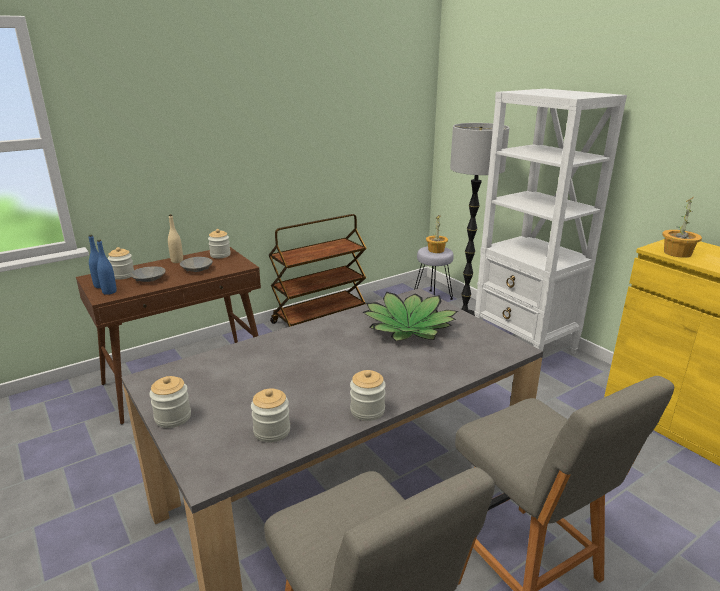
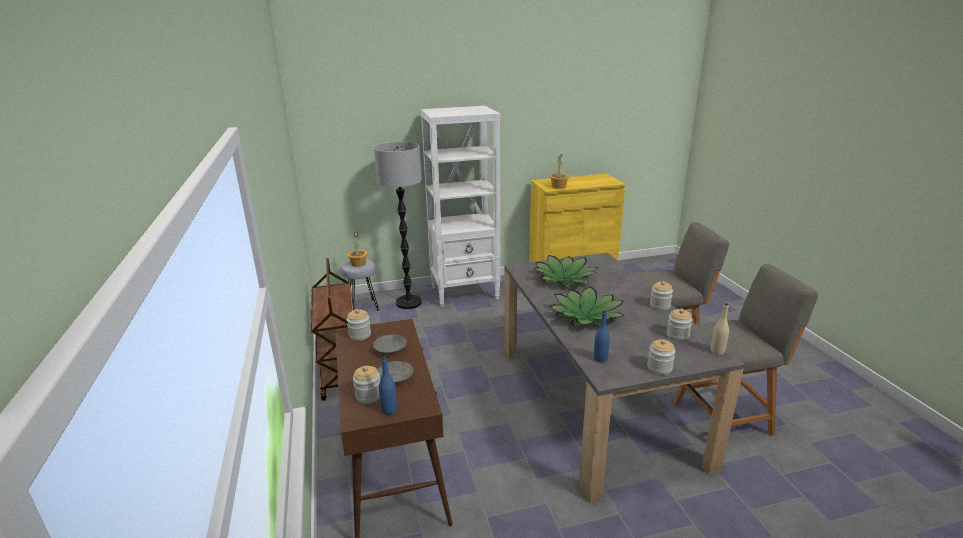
camera: 70 degrees left, 0 degrees up
blue bottle [97,240,117,295] -> blue bottle moved to [594,310,610,363]
beige bottle [168,214,183,263] -> beige bottle moved to [711,303,729,355]
none -> potted plant [549,286,624,327]

